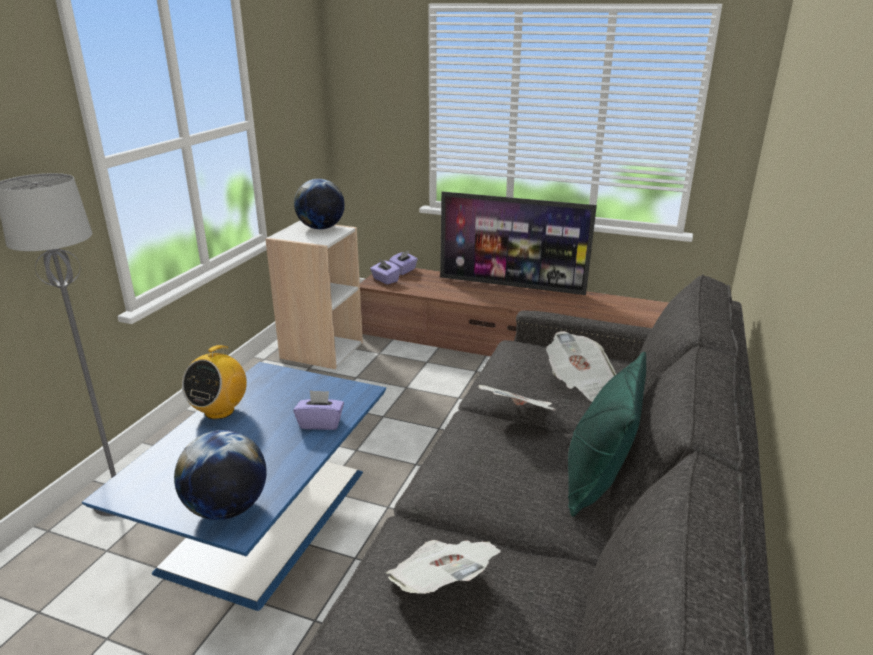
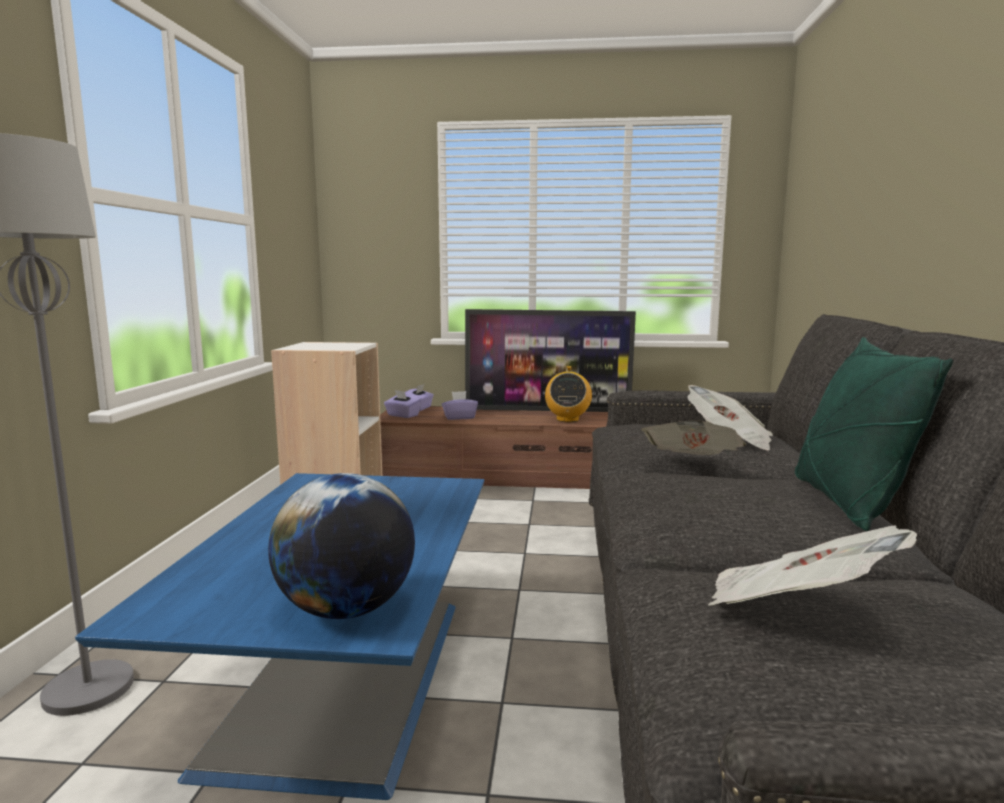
camera: 15 degrees left, 15 degrees down
radio [182,345,247,419] -> radio moved to [545,366,592,422]
purple tissue box [293,390,344,430] -> purple tissue box moved to [442,391,478,420]
globe [294,179,345,229] -> none

